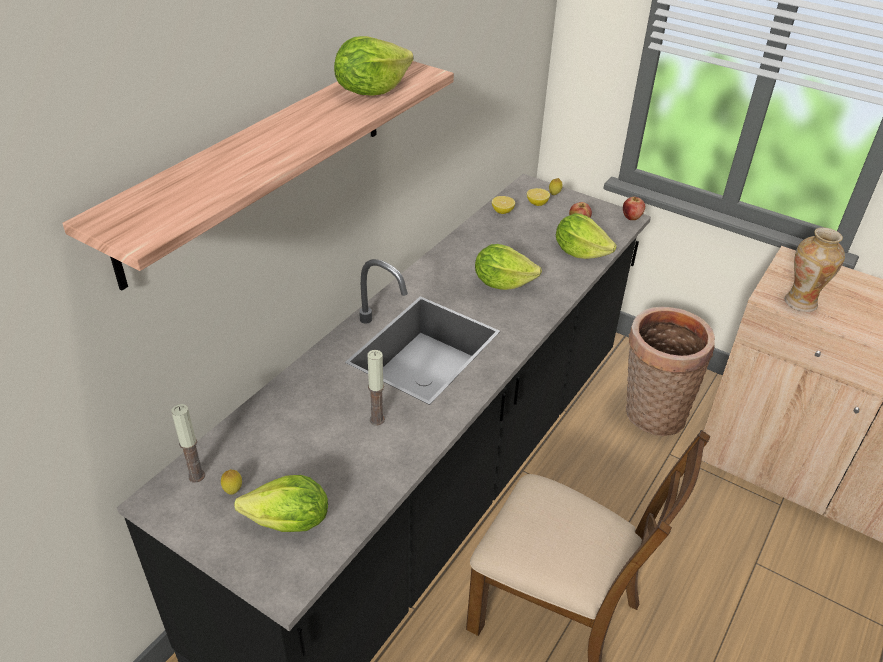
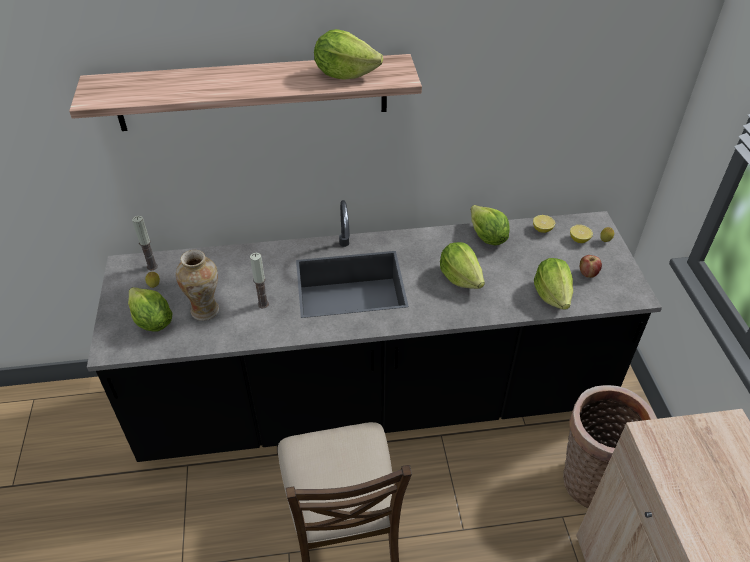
camera: 50 degrees right, 5 degrees up
apple [623,197,645,220] -> none
vase [785,227,845,312] -> vase moved to [176,250,219,321]
none -> lettuce [471,205,510,246]

